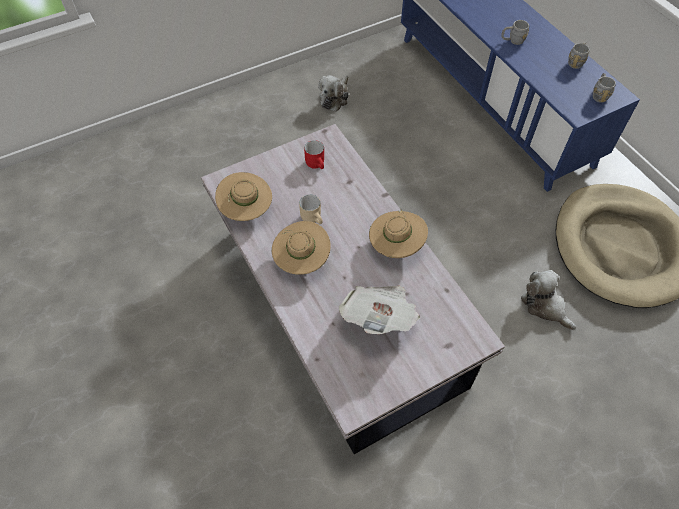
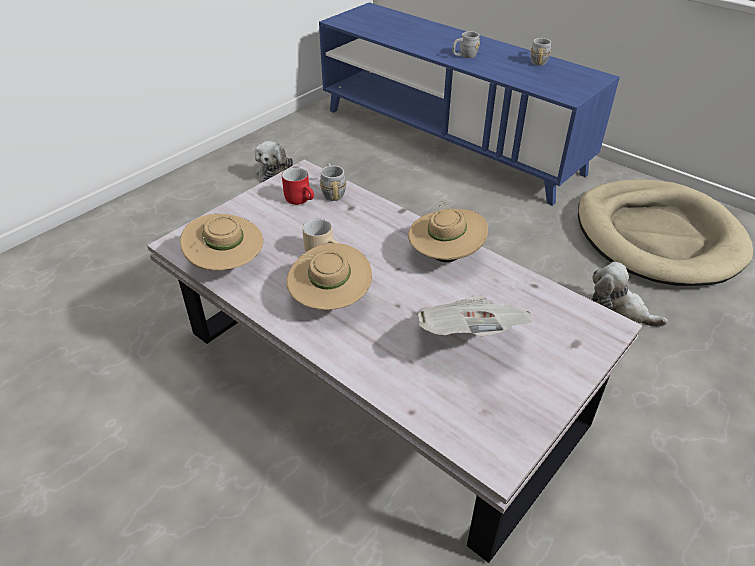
camera: 20 degrees left, 15 degrees down
grey mug [593,73,616,103] -> grey mug moved to [320,163,346,201]

